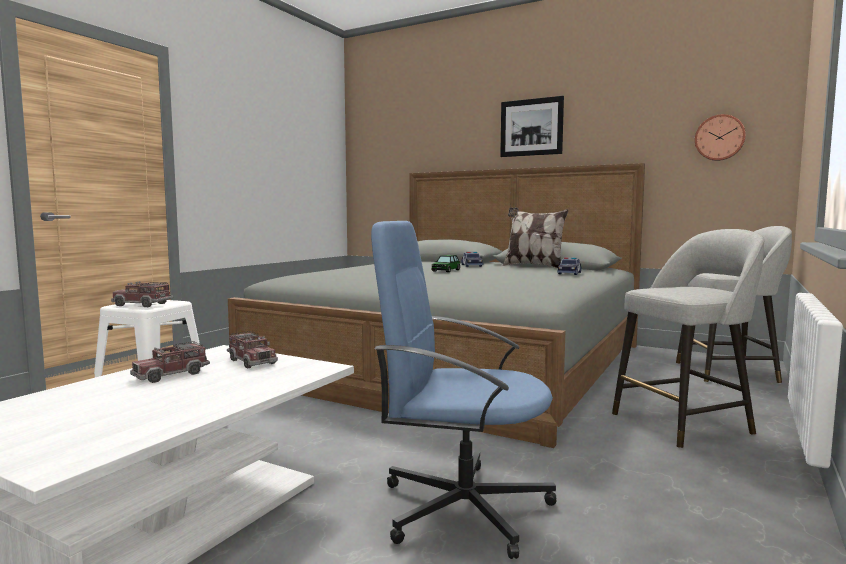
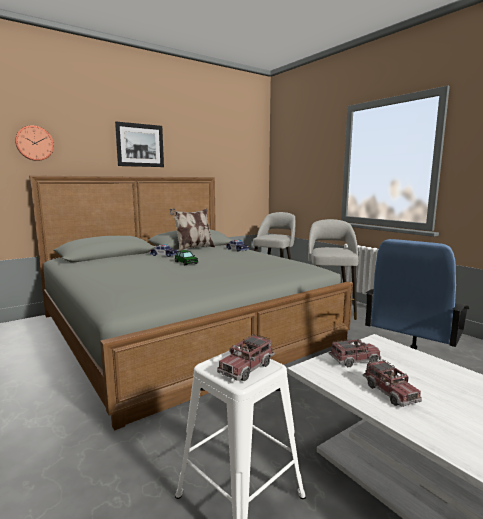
camera: 65 degrees left, 5 degrees up
wall clock [695,114,746,161] -> wall clock moved to [15,125,54,161]

